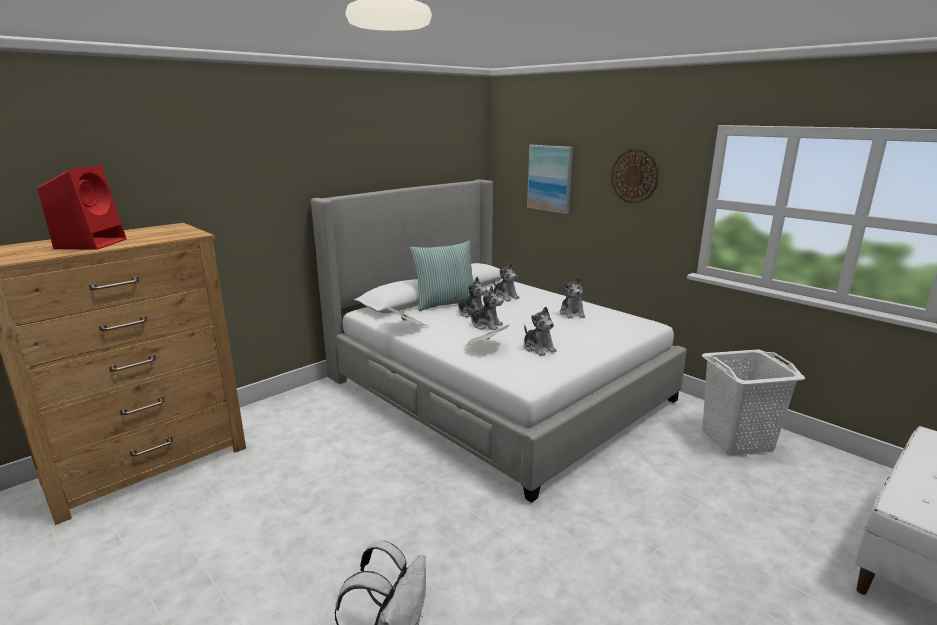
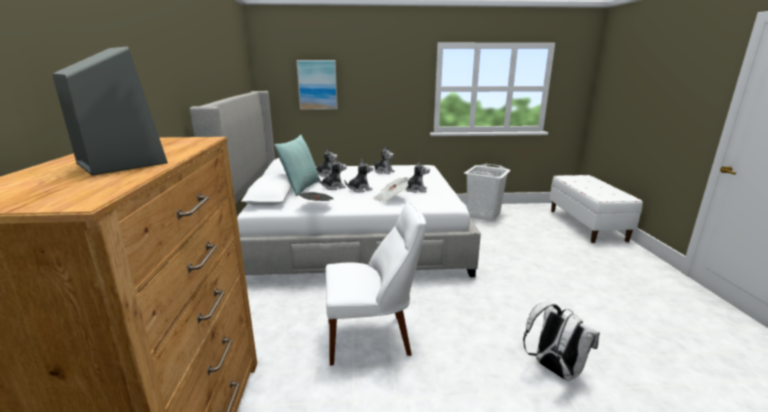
camera: 50 degrees left, 0 degrees up
red speaker [38,165,127,250] -> grey speaker [52,47,168,176]
wall clock [611,149,659,204] -> none
none -> white chair [326,202,426,366]

